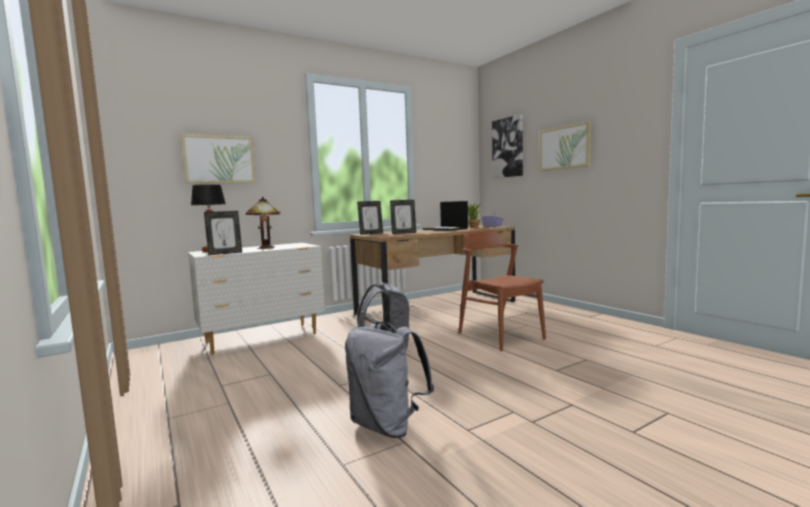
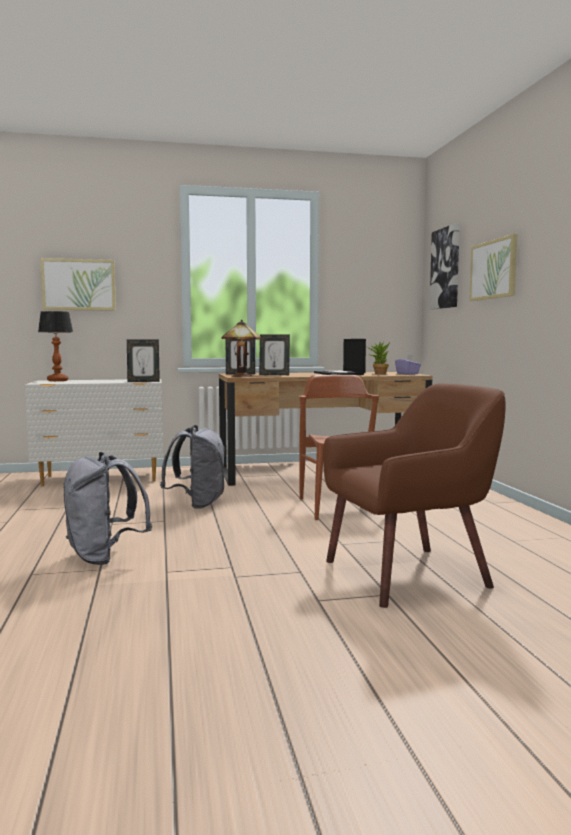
camera: 20 degrees right, 0 degrees up
picture frame [204,211,242,255] -> picture frame moved to [127,340,160,382]
table lamp [246,197,281,249] -> table lamp moved to [222,320,261,377]
none -> brown armchair [323,383,506,608]

